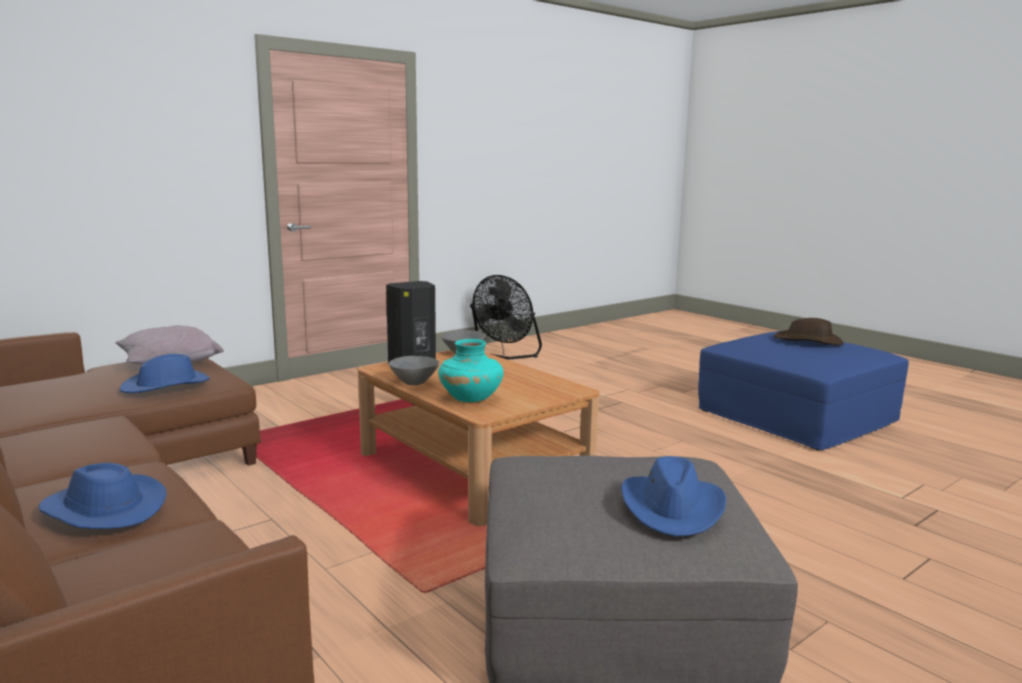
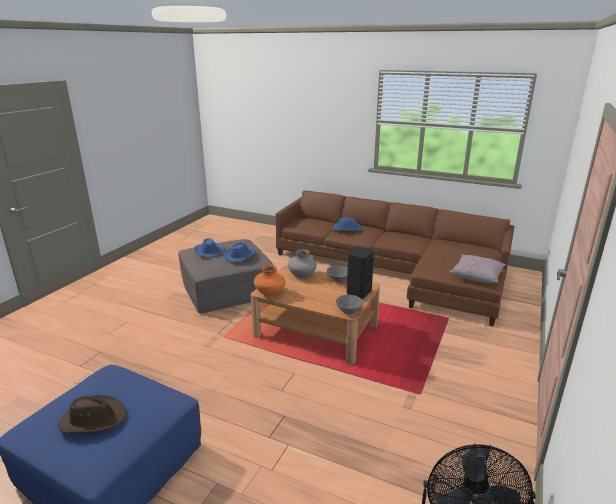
camera: 155 degrees right, 10 degrees up
blue hat [120,354,210,393] -> blue hat moved to [223,242,255,262]
turquoise vase [438,339,504,402] -> grey vase [288,249,317,278]
none -> orange vase [254,265,285,296]

